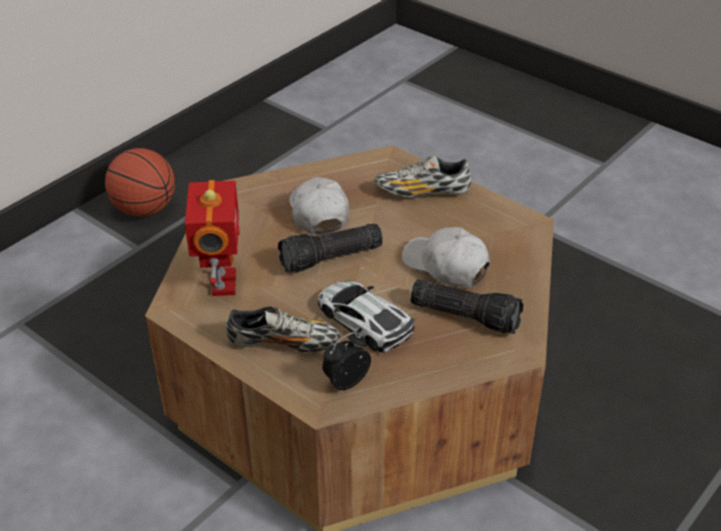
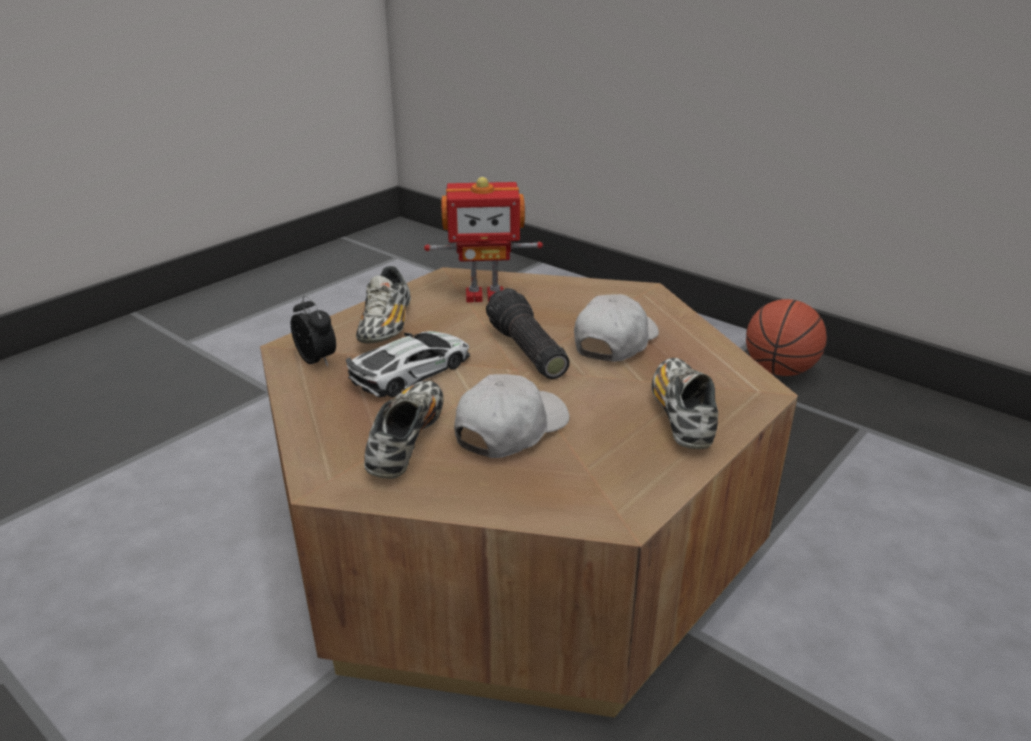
camera: 90 degrees right, 10 degrees down
white cap [289,177,349,235] -> white cap turned 45 degrees counterclockwise [574,294,659,362]
flashlight [410,280,524,334] -> shoe [364,381,444,479]

